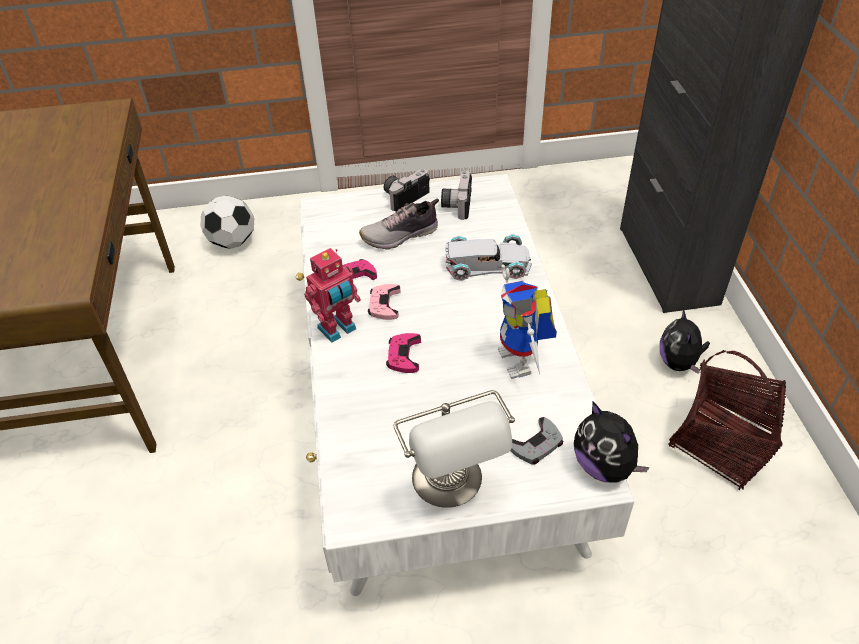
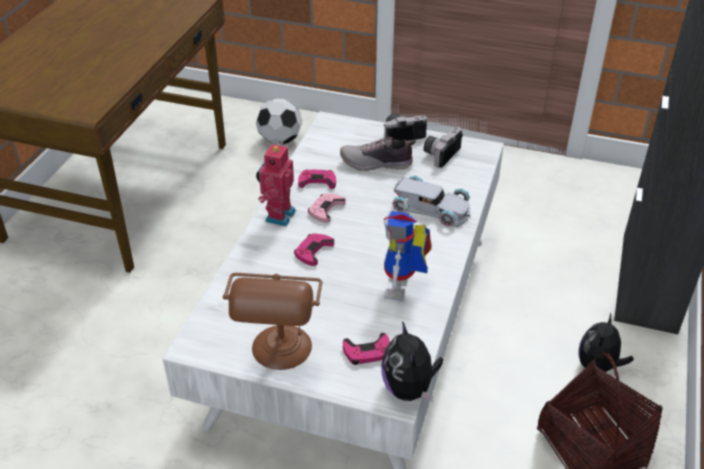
camera: 25 degrees right, 5 degrees down
toy robot [304,248,361,343] -> toy robot turned 120 degrees clockwise [256,142,296,227]
white table lamp [394,390,515,508] -> brown table lamp [223,273,322,370]
grey game controller [510,417,563,465] -> pink game controller [343,333,390,365]

